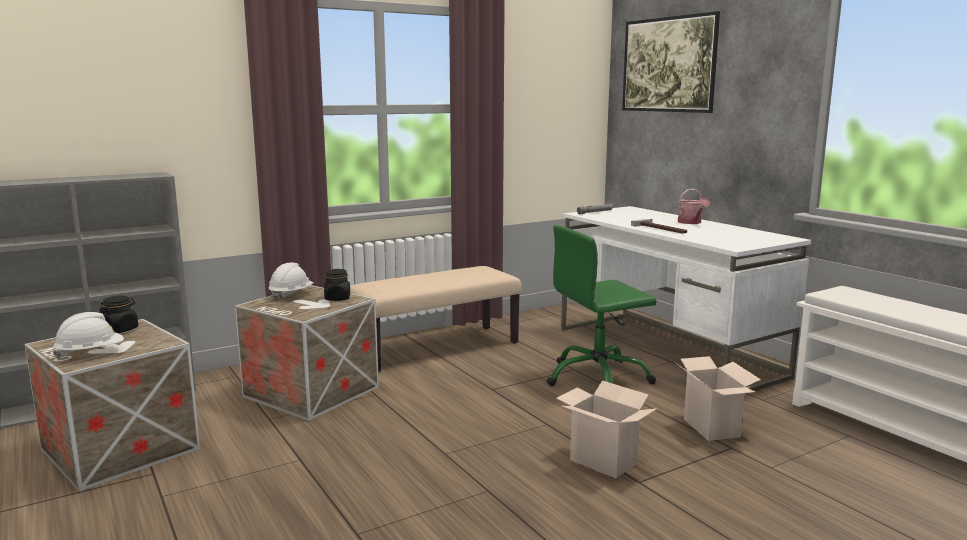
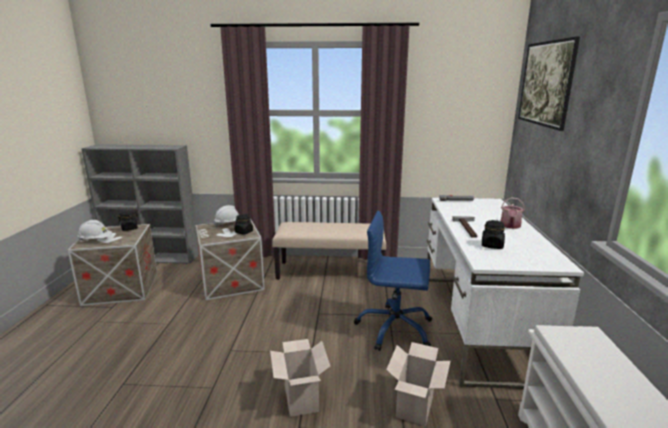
camera: 35 degrees right, 5 degrees up
green office chair [547,225,657,387] -> blue office chair [354,211,432,351]
none -> black jar [482,220,505,249]

